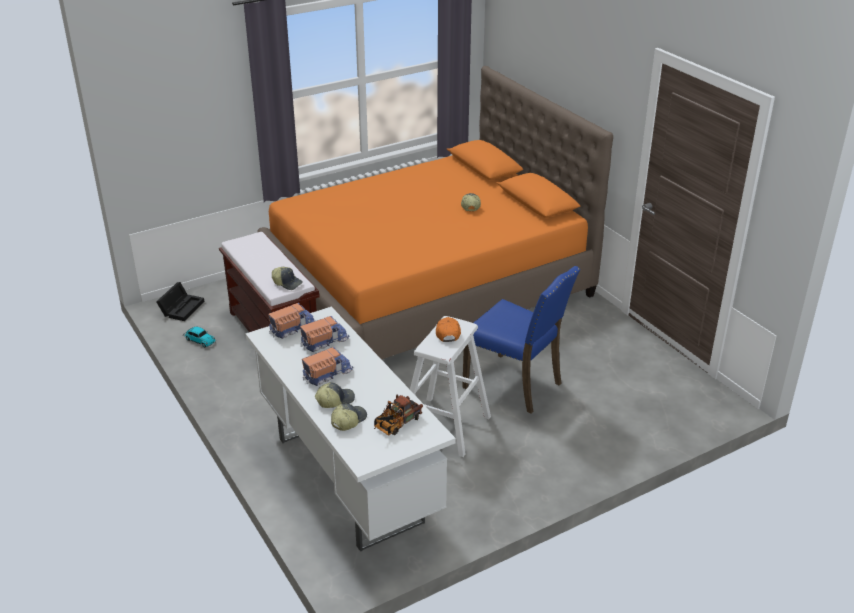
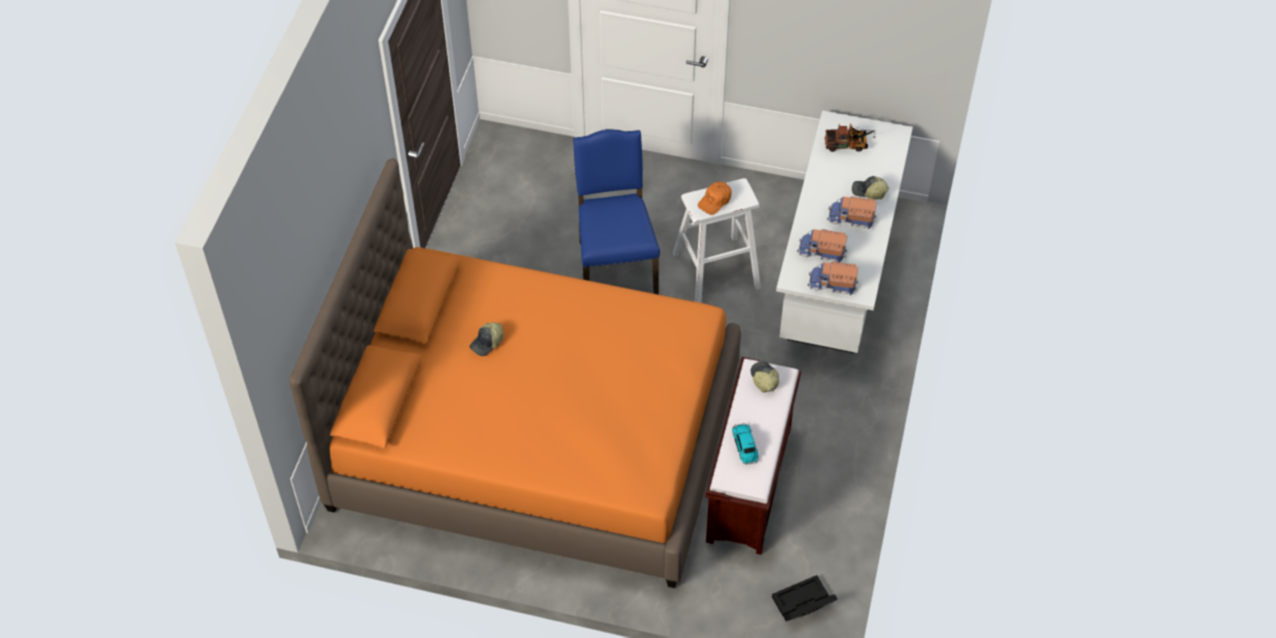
camera: 135 degrees left, 20 degrees up
toy car [183,327,216,347] -> toy car moved to [732,423,759,464]
cap [331,404,367,431] -> none

